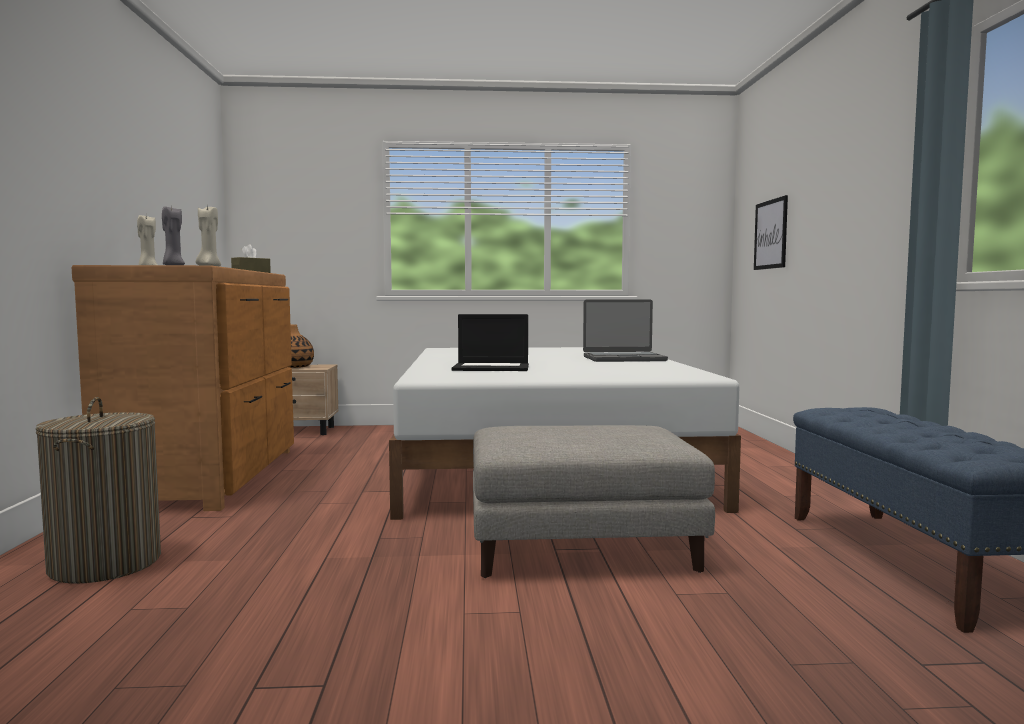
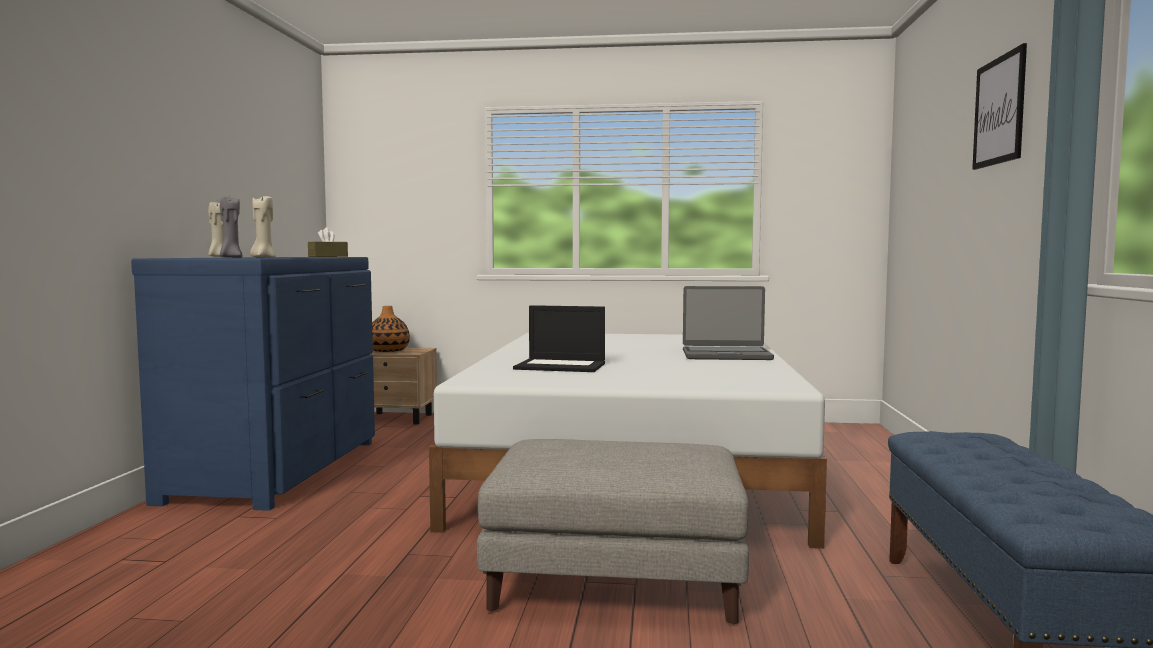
camera: 10 degrees right, 0 degrees up
laundry basket [36,397,161,584] -> none
brown dresser [72,265,294,511] -> blue dresser [131,257,375,511]
picture [754,195,788,270] -> picture moved to [972,43,1027,170]

